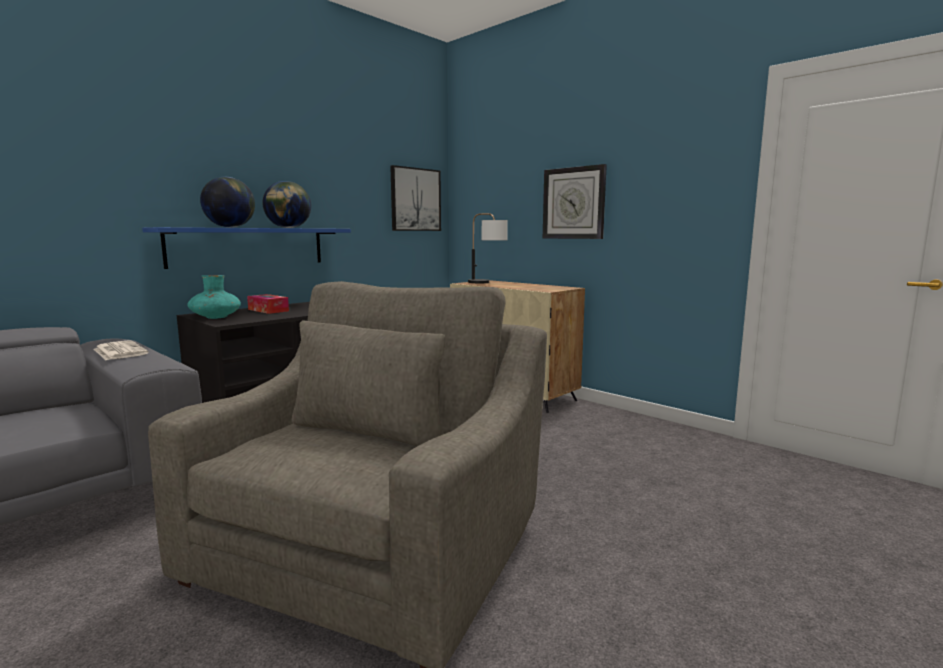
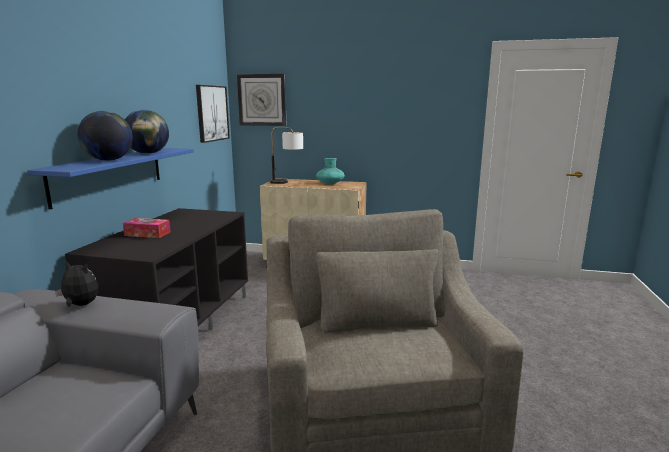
camera: 30 degrees left, 5 degrees up
newspaper [94,340,149,360] -> plush toy [55,261,98,306]
turquoise vase [187,275,241,319] -> turquoise vase moved to [316,158,345,184]
wall clock [543,164,607,239] -> wall clock moved to [237,74,287,126]

